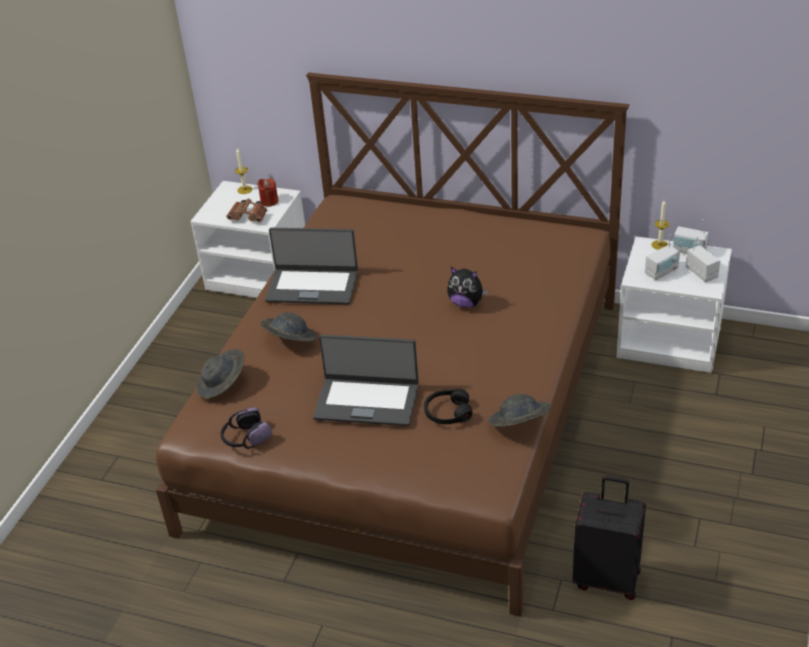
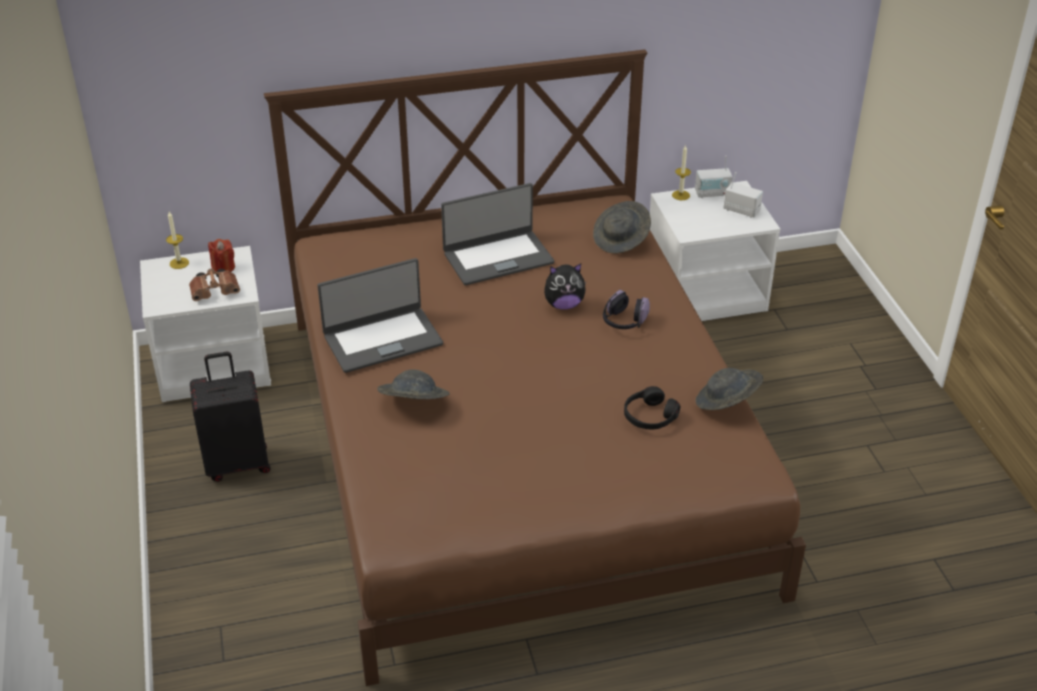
camera: 35 degrees left, 0 degrees up
grey hat [197,349,244,399] -> grey hat moved to [593,201,651,253]
headphones [221,407,272,449] -> headphones moved to [603,290,650,329]
laptop [313,334,419,426] -> laptop moved to [441,183,554,285]
black suitcase [573,476,646,600] -> black suitcase moved to [190,352,271,482]
radio [645,234,680,280] -> none

